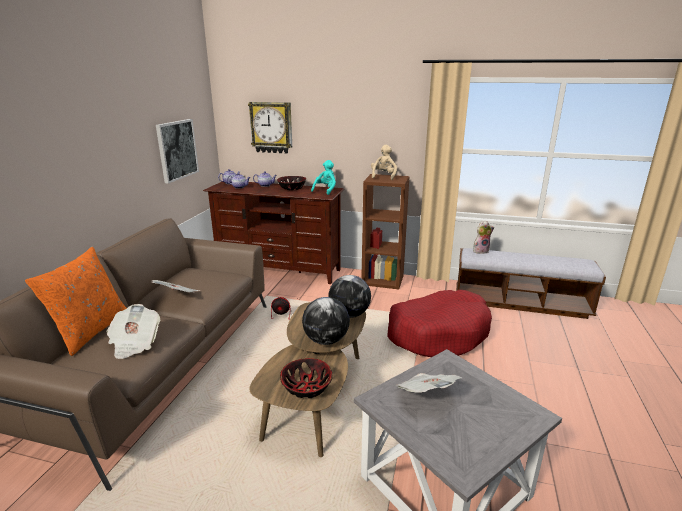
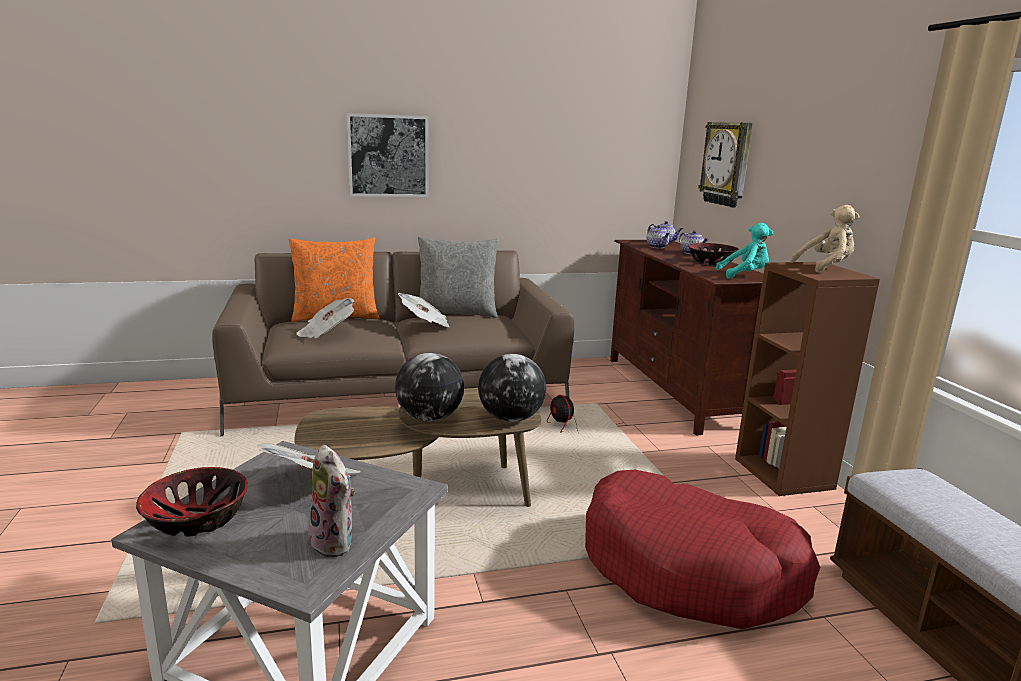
camera: 60 degrees right, 5 degrees down
picture [156,119,199,183] -> picture moved to [347,113,428,197]
bowl [280,358,332,398] -> bowl moved to [136,467,248,537]
plush toy [473,221,494,254] -> plush toy moved to [308,445,355,558]
none -> grey pillow [415,237,499,318]

